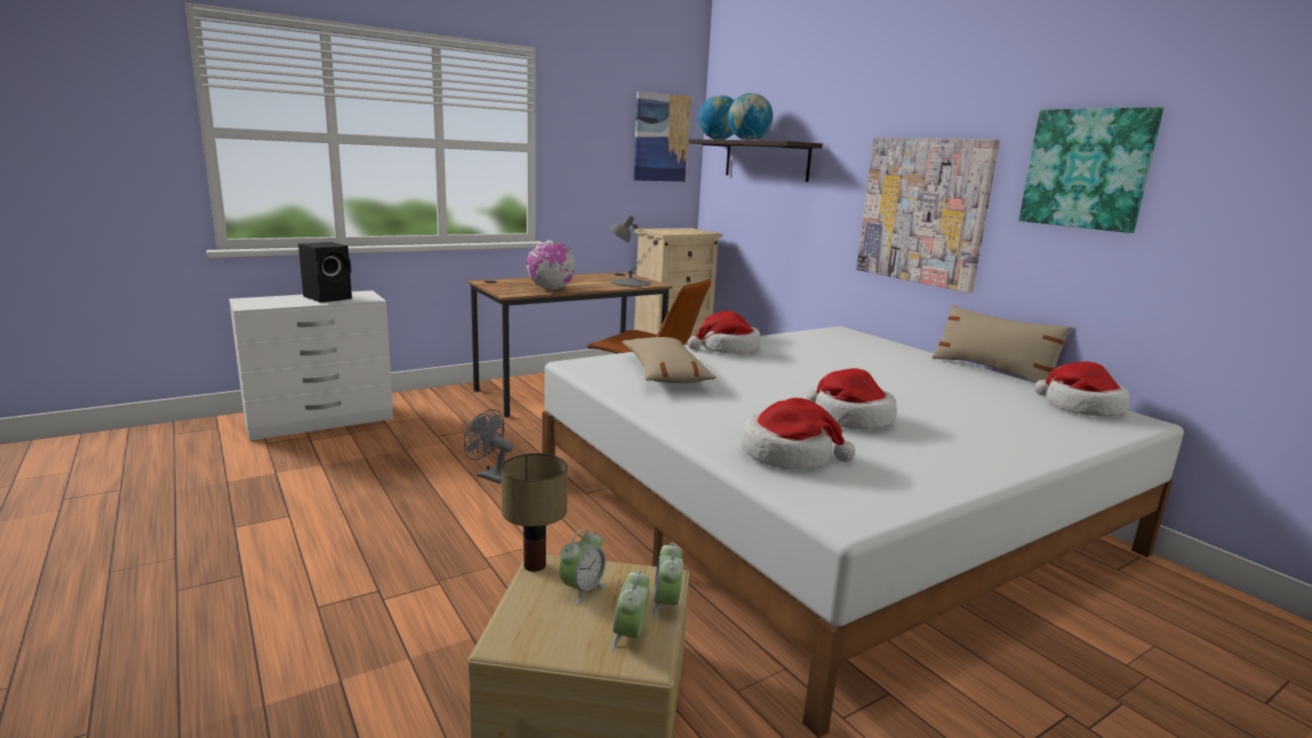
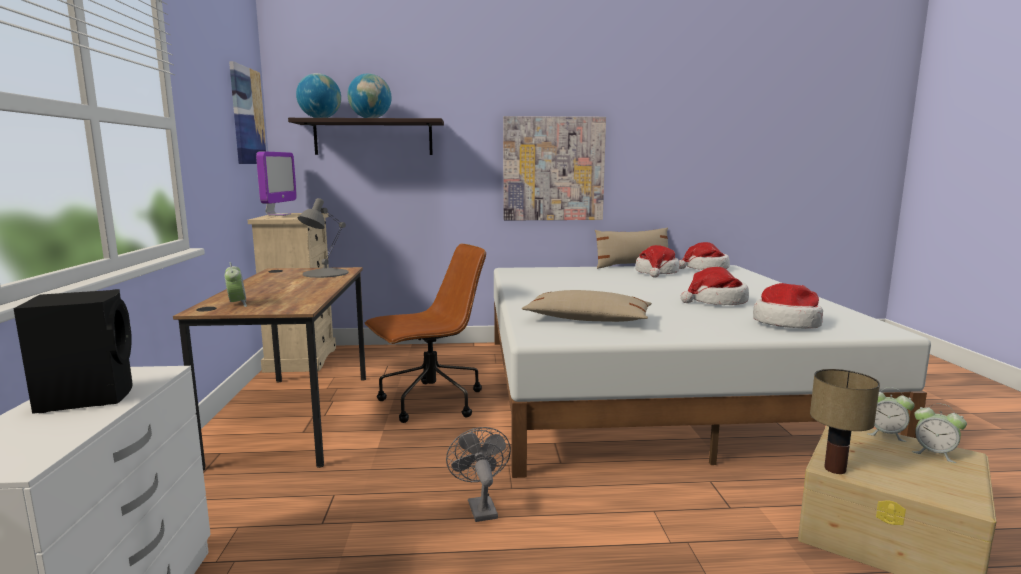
camera: 60 degrees left, 5 degrees down
grey fan [464,409,513,484] -> grey fan turned 105 degrees clockwise [446,427,511,522]
globe [526,241,576,290] -> none
alarm clock [559,529,606,605] -> alarm clock moved to [224,262,247,307]
hat [688,311,761,354] -> hat moved to [635,245,679,278]
picture [1019,107,1164,233] -> none
none -> monitor [256,152,297,216]

